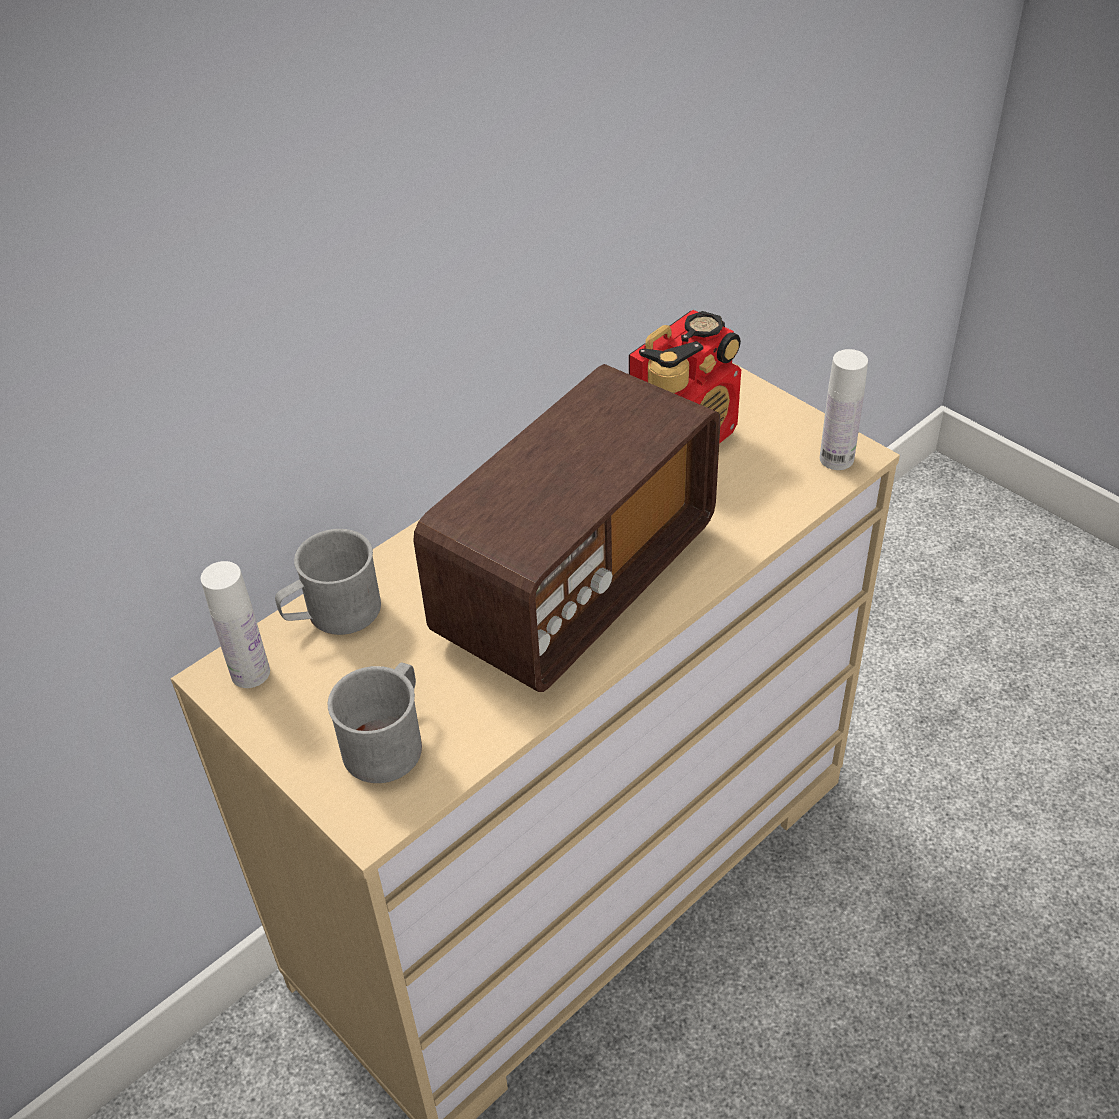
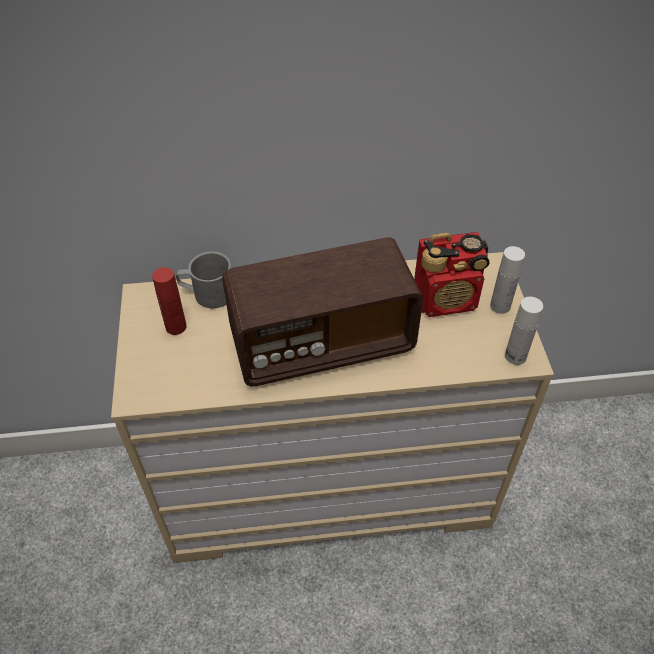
camera: 35 degrees right, 5 degrees up
white bottle [201,561,270,688] -> white bottle moved to [490,246,525,314]
grey mug [328,663,422,783] -> none
none -> red bottle [152,267,187,335]

